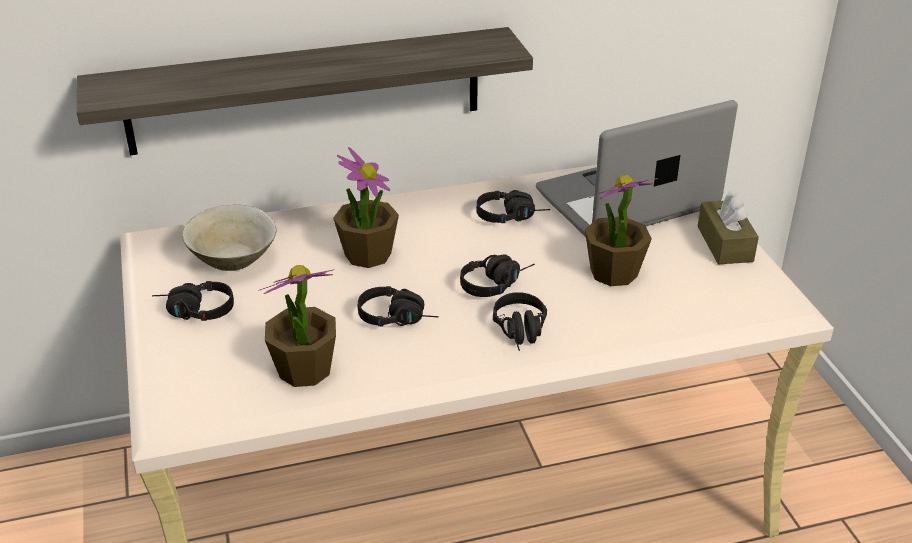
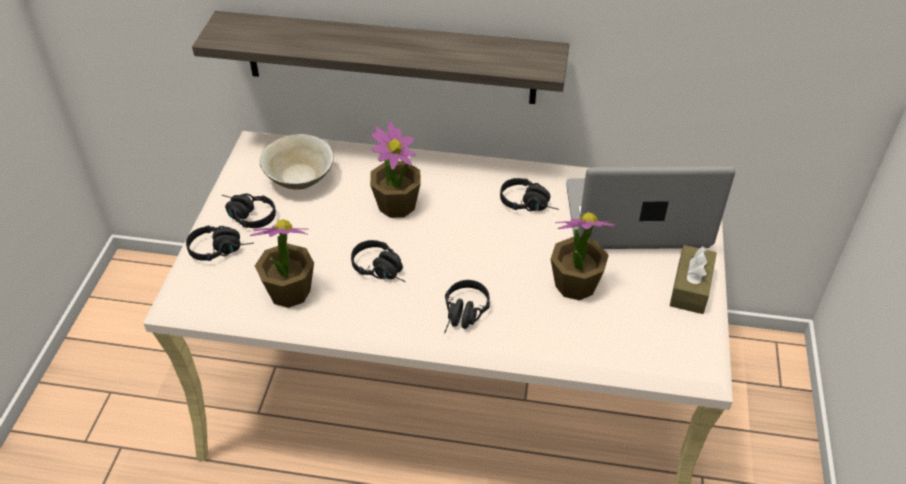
camera: 25 degrees right, 10 degrees up
black headphones [460,255,535,297] -> black headphones moved to [186,226,254,261]

